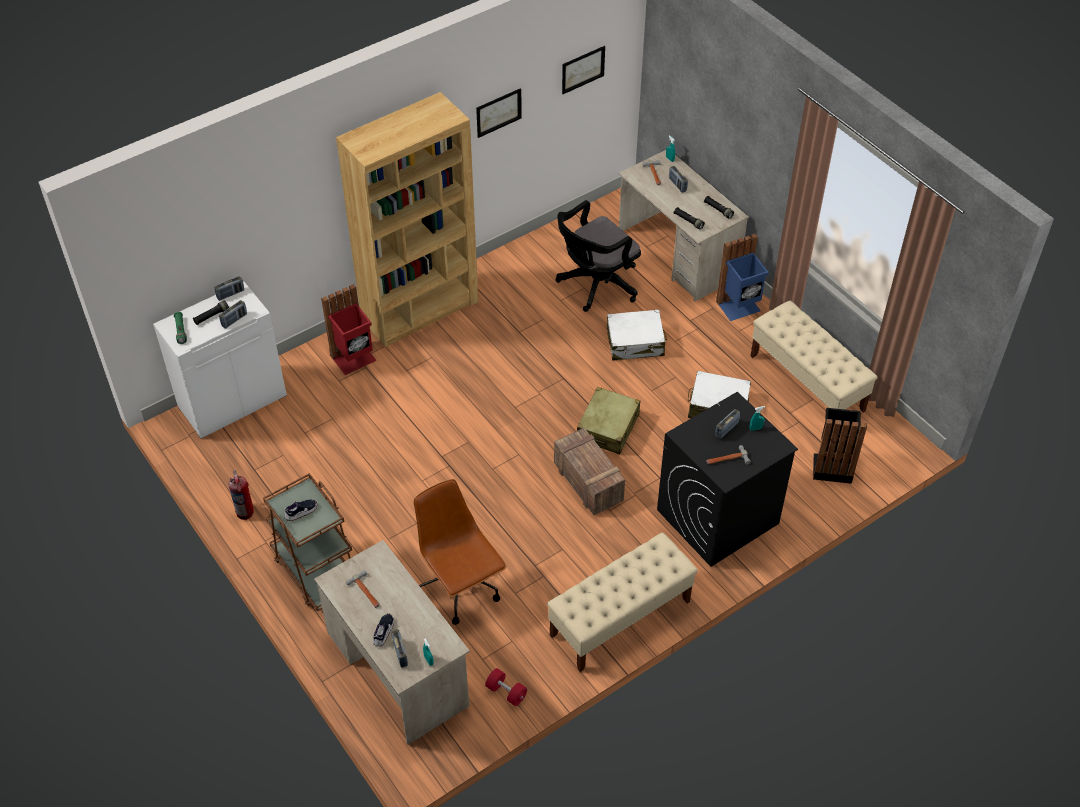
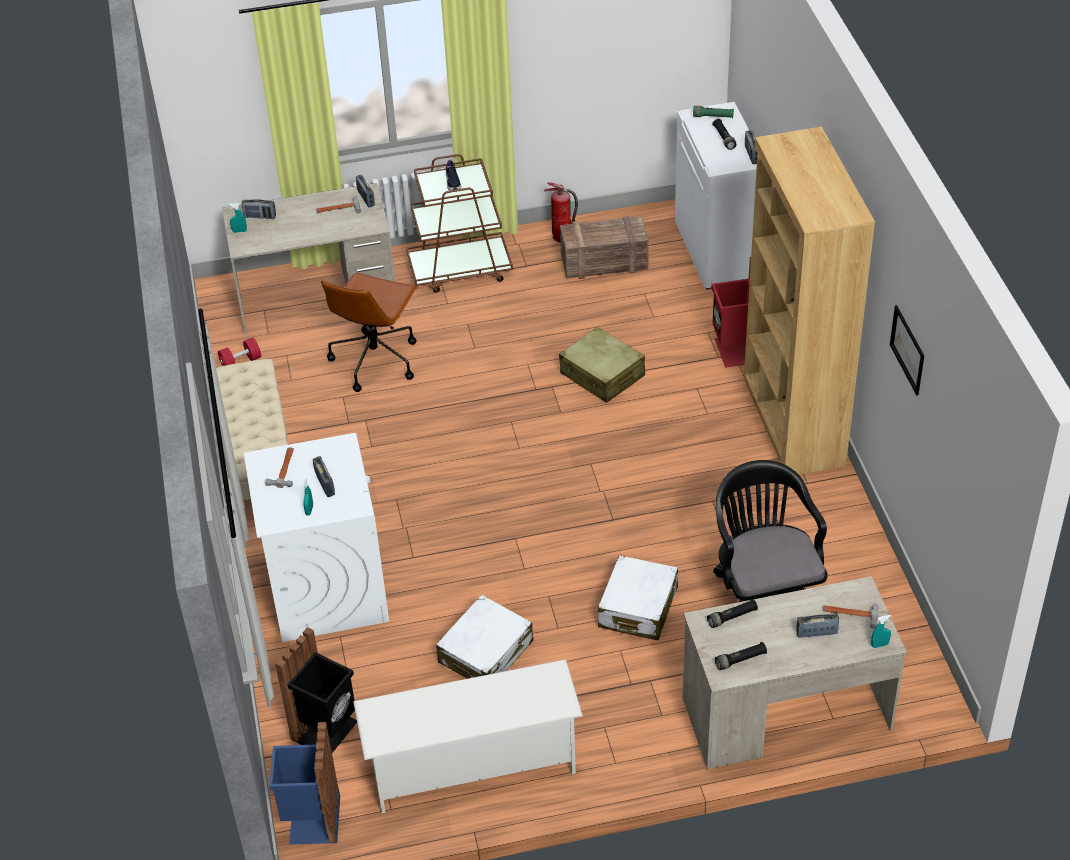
camera: 115 degrees right, 5 degrees down
radio [219,300,247,329] -> radio moved to [356,175,375,207]
shoe [373,614,394,646] -> none
brown office chair [414,479,507,625] -> brown office chair turned 120 degrees clockwise [321,273,418,392]
crate [554,428,625,515] -> crate moved to [560,216,649,279]
picture [562,46,605,94] -> none
beige suitcase [577,387,640,454] -> beige suitcase moved to [559,327,645,403]
black washing machine [657,392,798,567] -> white washing machine [244,433,389,642]
blue trash can [716,234,769,321] -> blue trash can moved to [269,722,340,845]
beige bench [750,301,878,412] -> white shoe rack [353,659,583,813]

